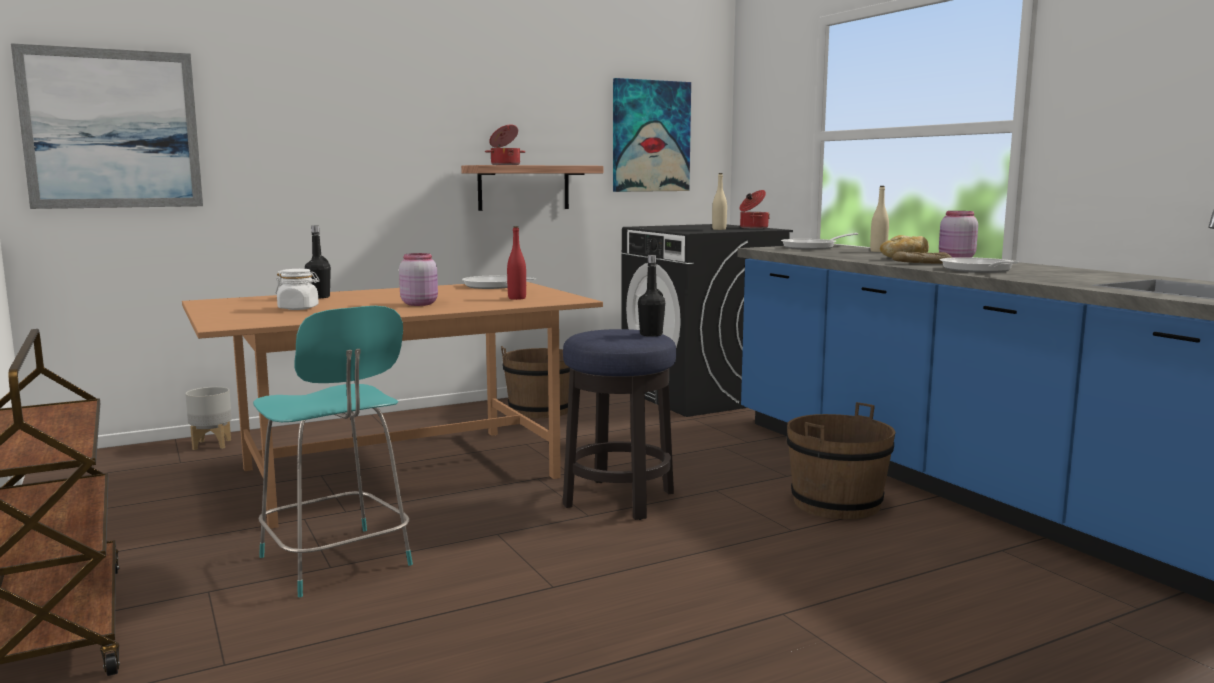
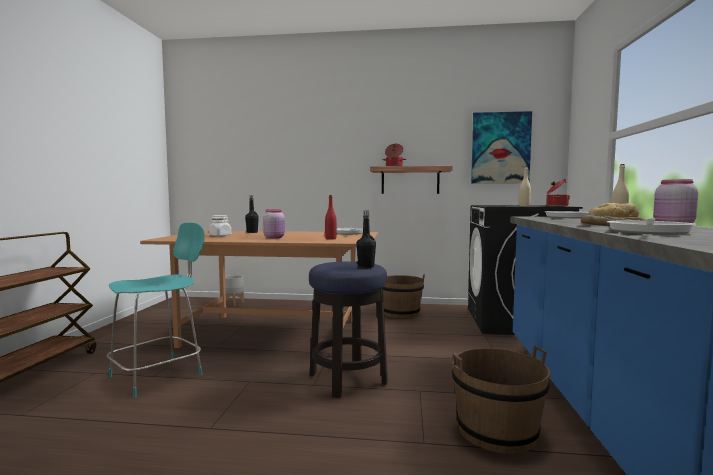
camera: 35 degrees right, 5 degrees down
picture [11,43,203,209] -> none
turquoise chair [253,306,413,597] -> turquoise chair turned 135 degrees counterclockwise [106,222,205,398]

